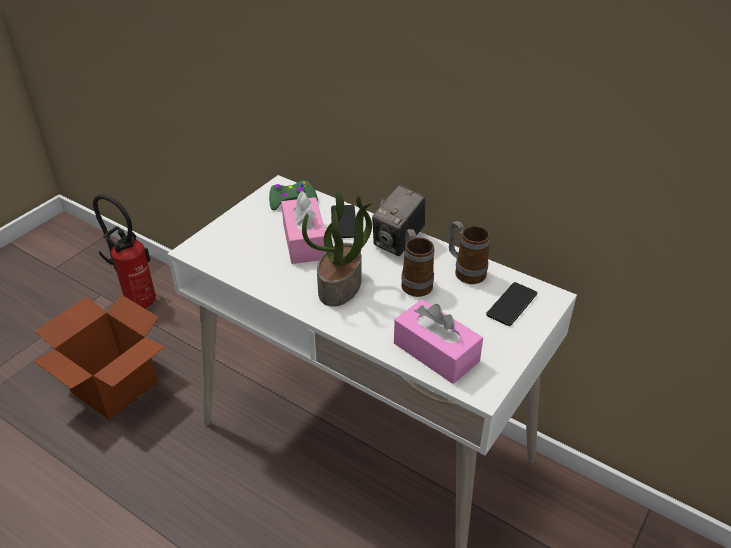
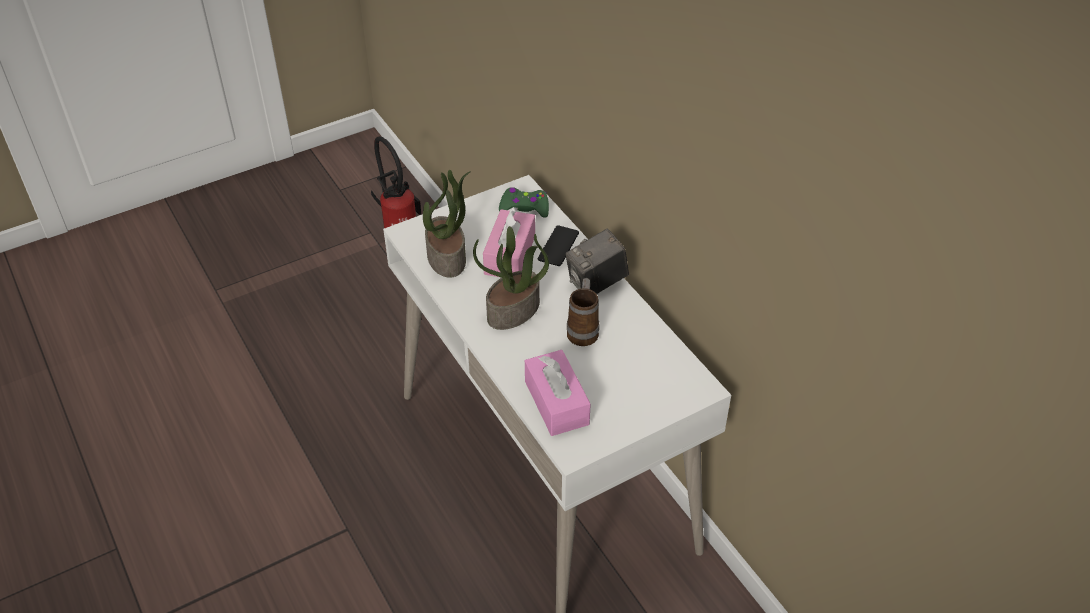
camera: 25 degrees right, 5 degrees up
cardboard box [34,295,165,420] -> none
mug [449,221,490,284] -> none
phone [486,282,537,326] -> none
none -> potted plant [423,170,471,278]

